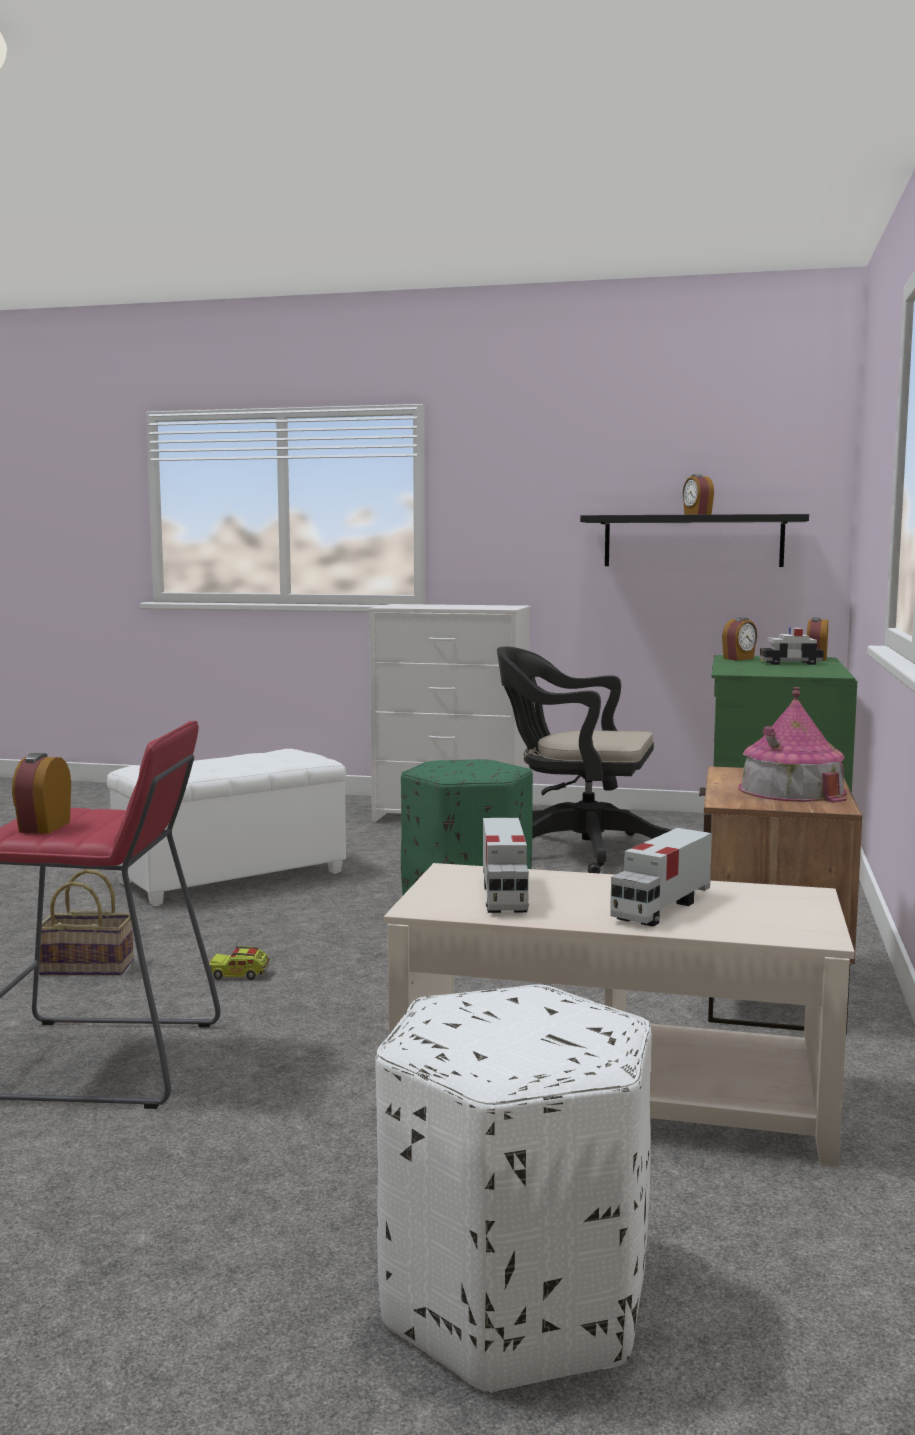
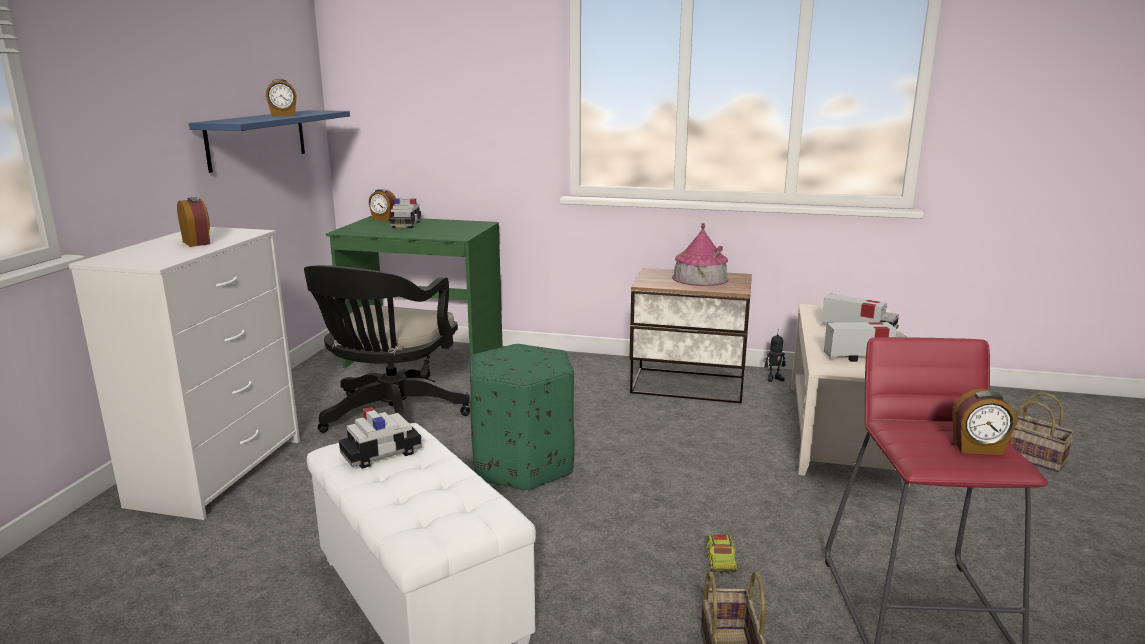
camera: 90 degrees left, 10 degrees up
white ottoman [375,984,652,1395] -> basket [1009,392,1075,472]
black shelf [580,514,809,567] -> blue shelf [189,110,350,173]
alarm clock [722,617,757,660] -> alarm clock moved to [177,197,210,247]
none -> toy car [339,407,422,469]
none -> toy robot [764,329,786,382]

